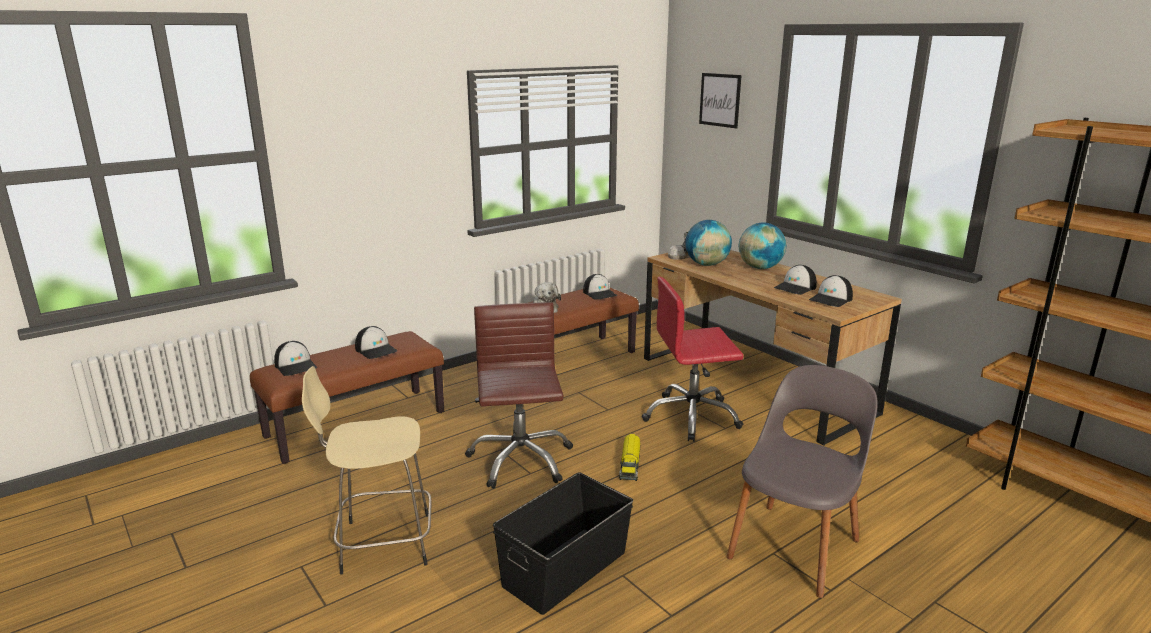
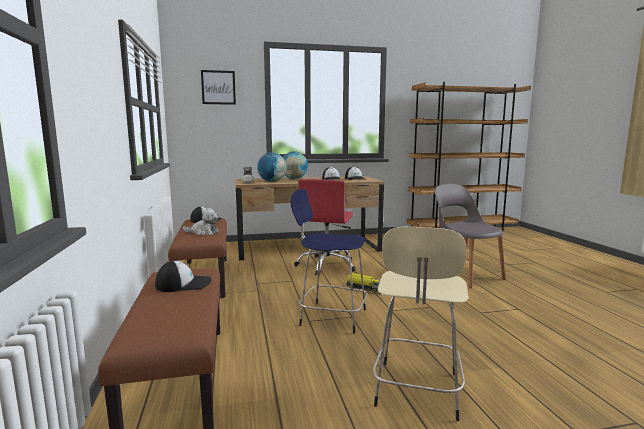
camera: 65 degrees left, 10 degrees down
cap [274,341,317,376] -> none
brown office chair [465,302,573,489] -> blue stool [291,189,368,333]
black storage box [493,472,633,615] -> none

